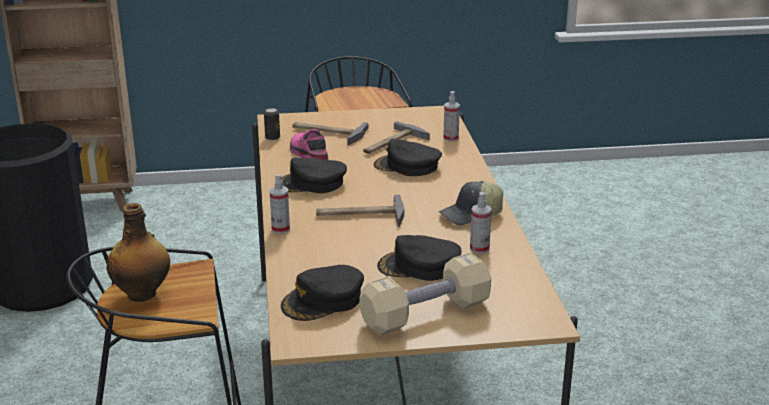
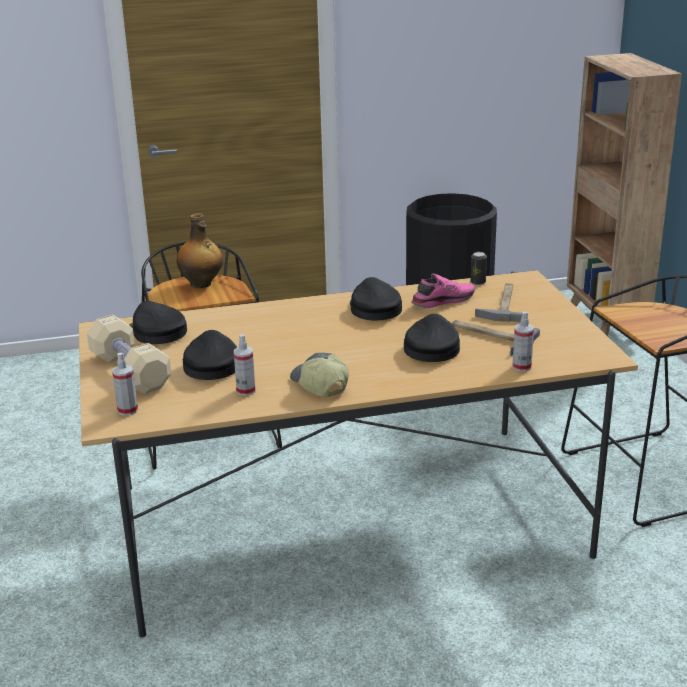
camera: 85 degrees right, 0 degrees up
spray bottle [270,174,290,234] -> spray bottle moved to [112,353,138,416]
hammer [316,195,404,227] -> none

